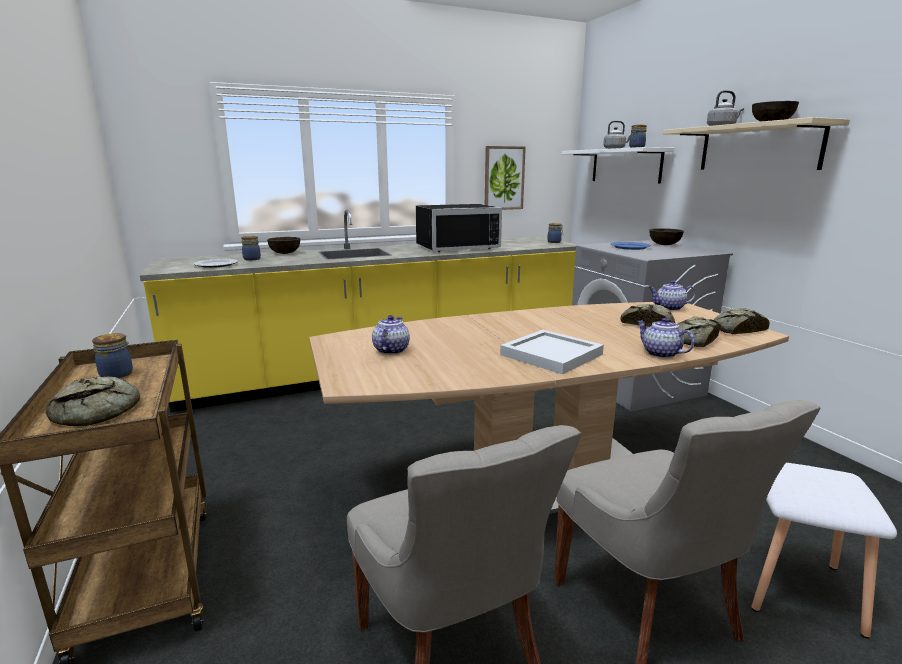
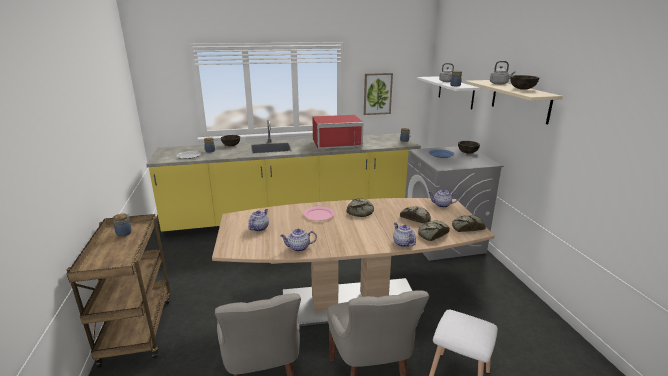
camera: 10 degrees right, 5 degrees up
bread [46,376,140,426] -> bread moved to [347,198,374,217]
black microwave [416,204,502,252] -> red microwave [312,115,363,149]
white tray [500,330,604,374] -> none
none -> teapot [280,229,317,252]
none -> pink plate [303,206,335,221]

